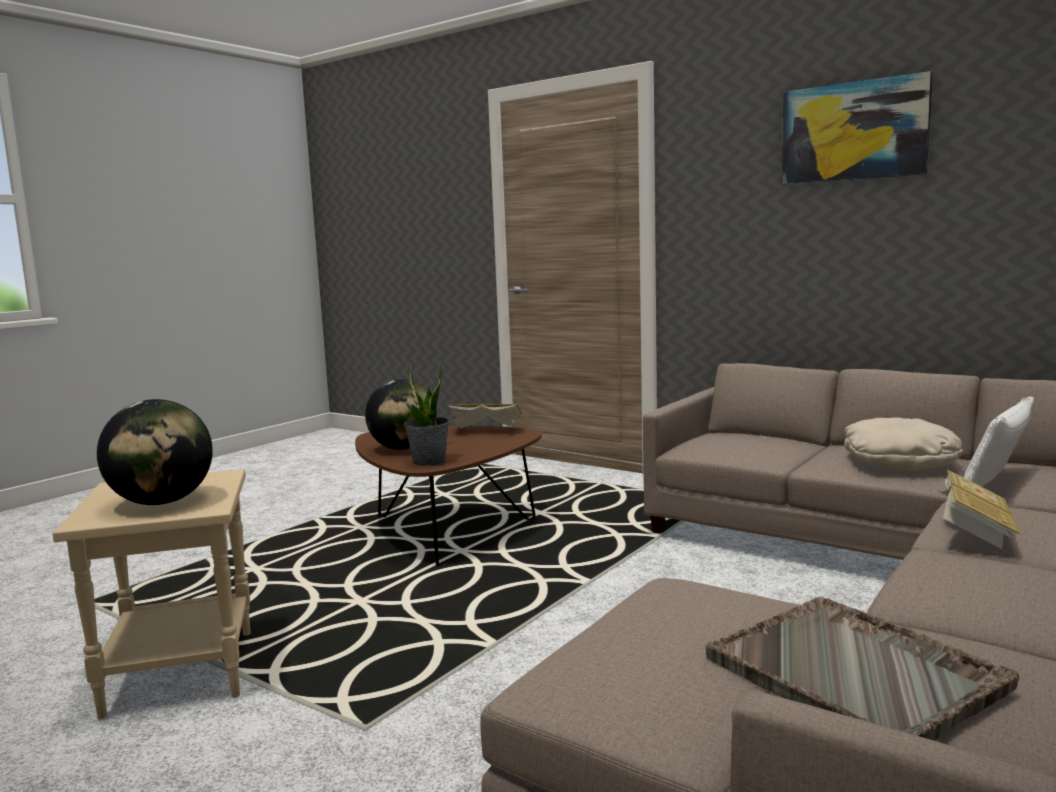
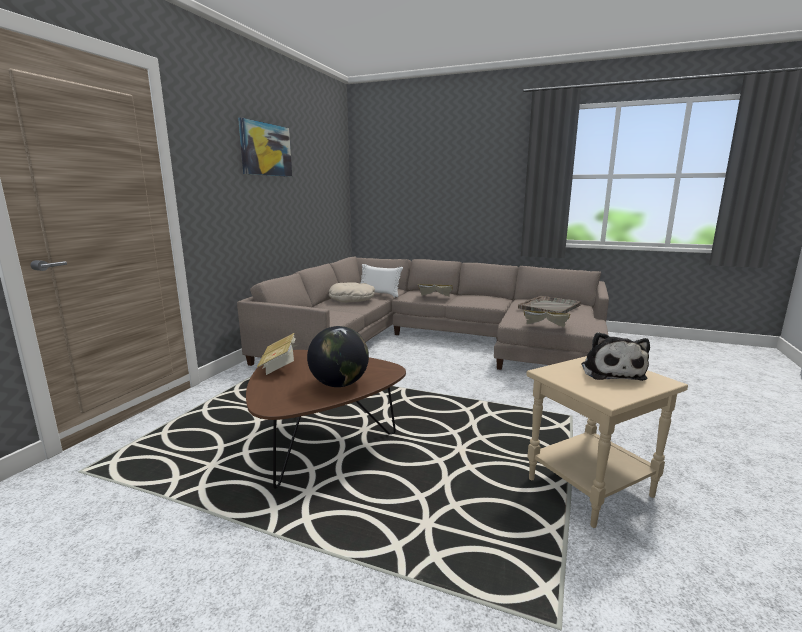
camera: 105 degrees left, 5 degrees up
globe [97,399,213,505] -> plush toy [581,332,650,381]
potted plant [404,361,449,466] -> none
none -> book [524,310,570,327]

